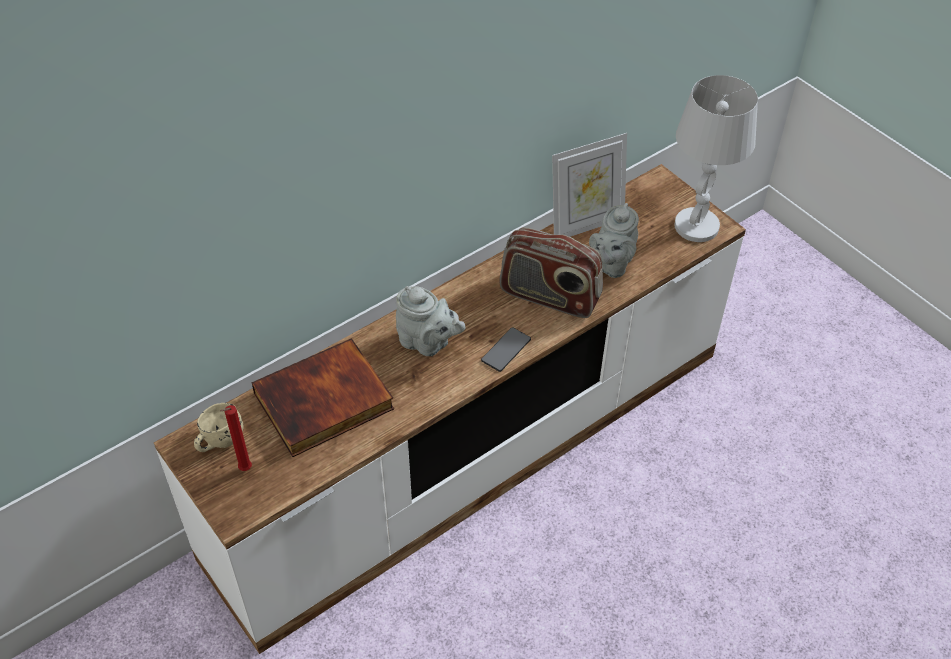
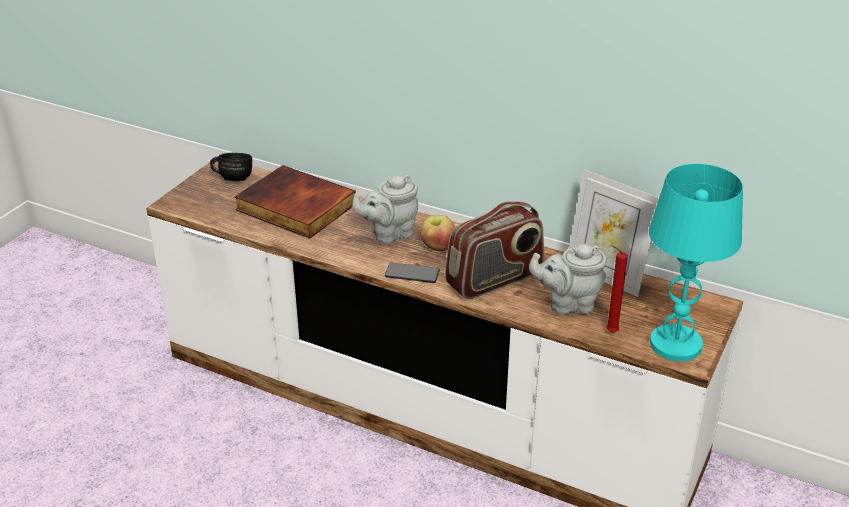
camera: 65 degrees right, 15 degrees down
beige mug [194,403,244,452] -> black mug [210,153,252,181]
red candle [221,405,252,471] -> red candle moved to [606,245,628,332]
grey teapot [396,286,465,356] -> grey teapot turned 60 degrees clockwise [352,175,418,244]
radio [500,227,603,318] -> radio turned 120 degrees counterclockwise [445,201,544,299]
white table lamp [675,75,758,242] -> turquoise table lamp [649,164,743,361]
none -> apple [420,215,455,251]

